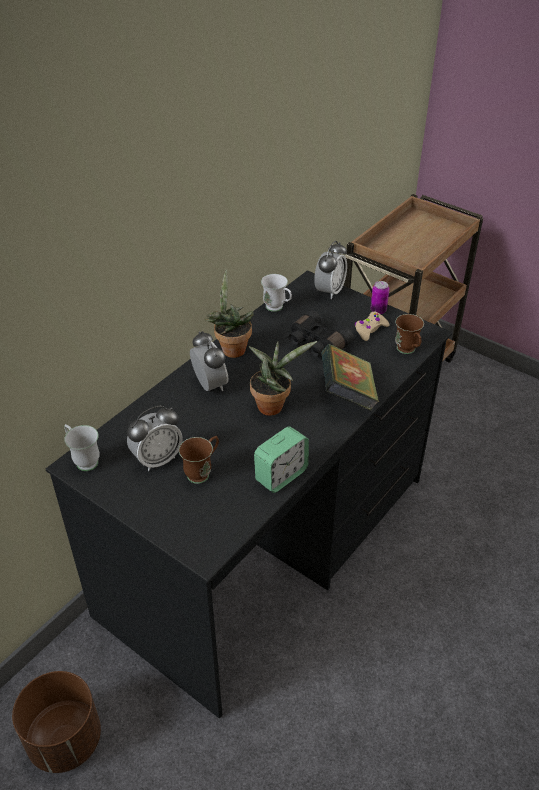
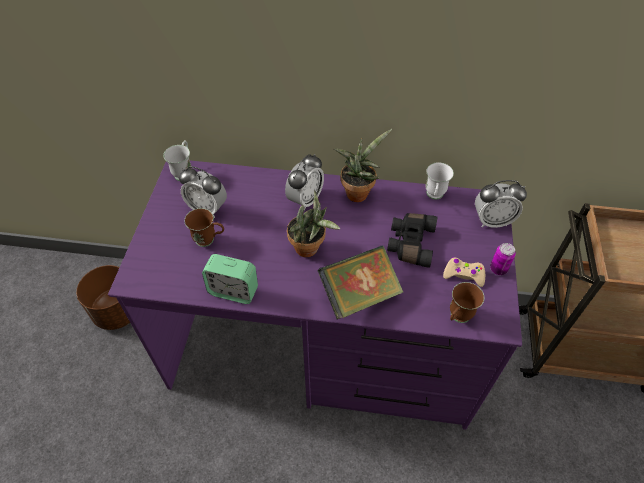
camera: 60 degrees right, 10 degrees up
black desk [46,270,452,718] -> purple desk [108,160,522,430]

